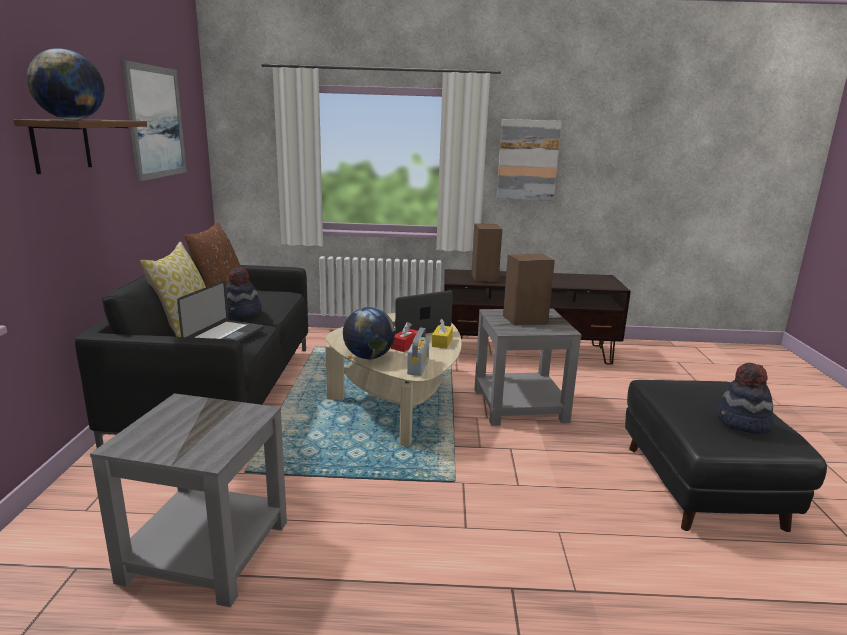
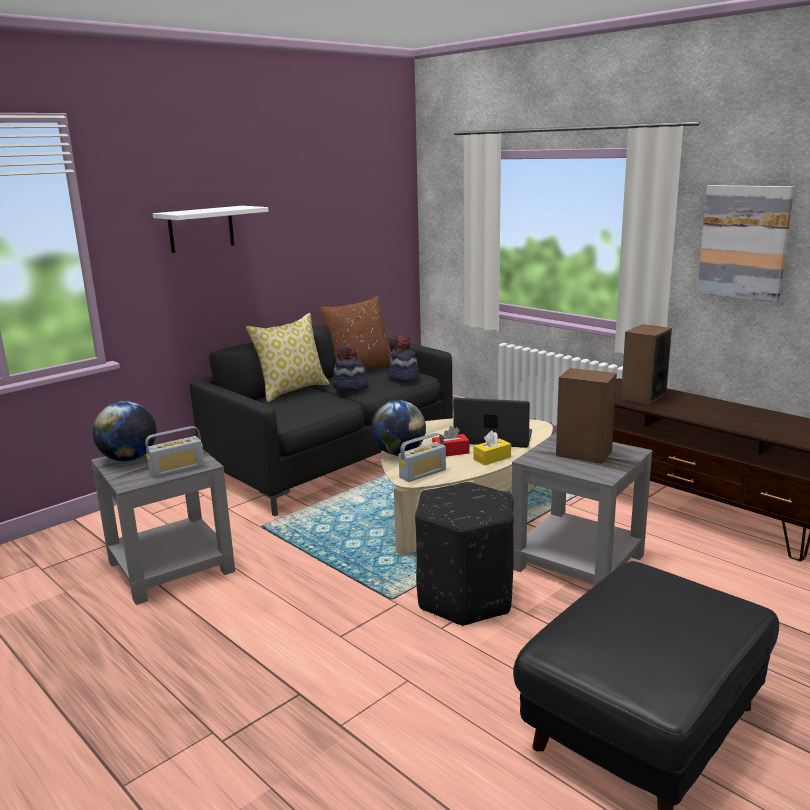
camera: 45 degrees right, 0 degrees up
brown shelf [13,119,147,174] -> white shelf [153,206,268,253]
globe [27,48,105,120] -> globe moved to [92,401,157,462]
picture [122,60,187,181] -> none
laptop [177,280,264,342] -> none
hat [717,363,774,434] -> hat moved to [388,334,420,382]
none -> radio [145,426,204,478]
none -> black ottoman [415,482,514,626]

